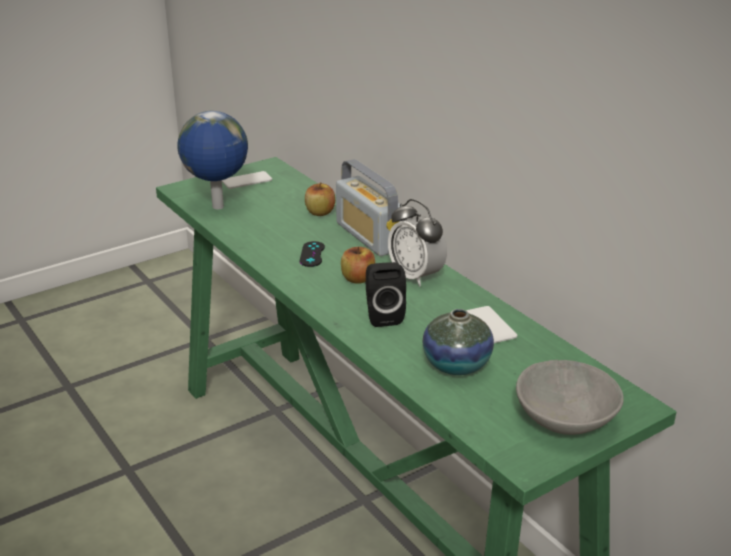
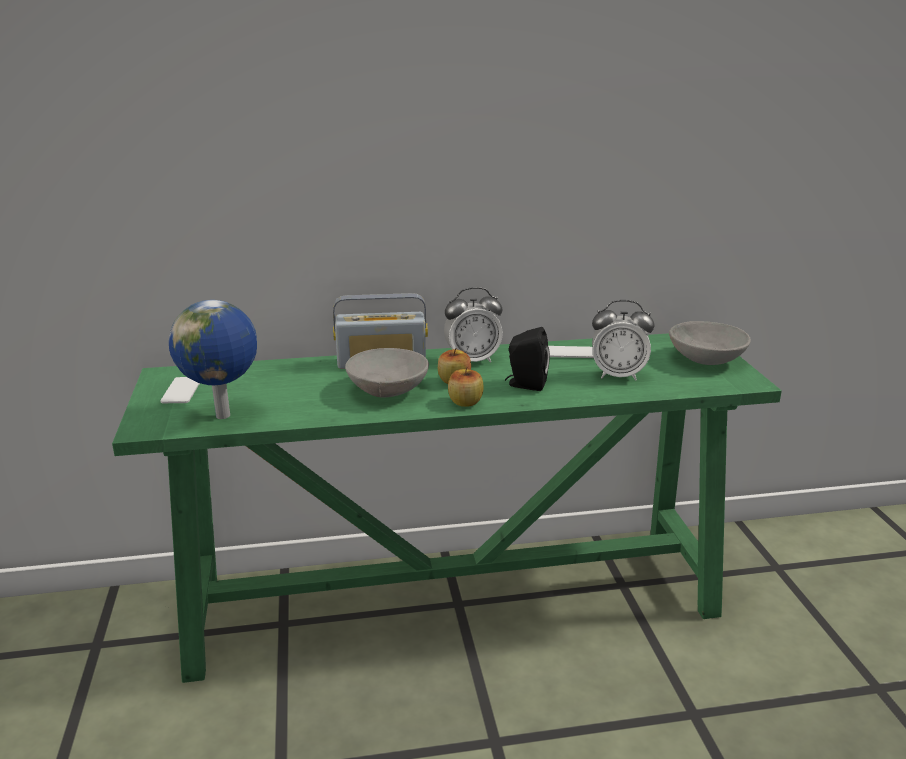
camera: 65 degrees left, 5 degrees down
black game controller [300,241,325,267] -> grey bowl [345,348,429,397]
apple [305,183,335,216] -> apple moved to [448,367,483,407]
vase [423,309,494,375] -> alarm clock [592,300,654,381]

